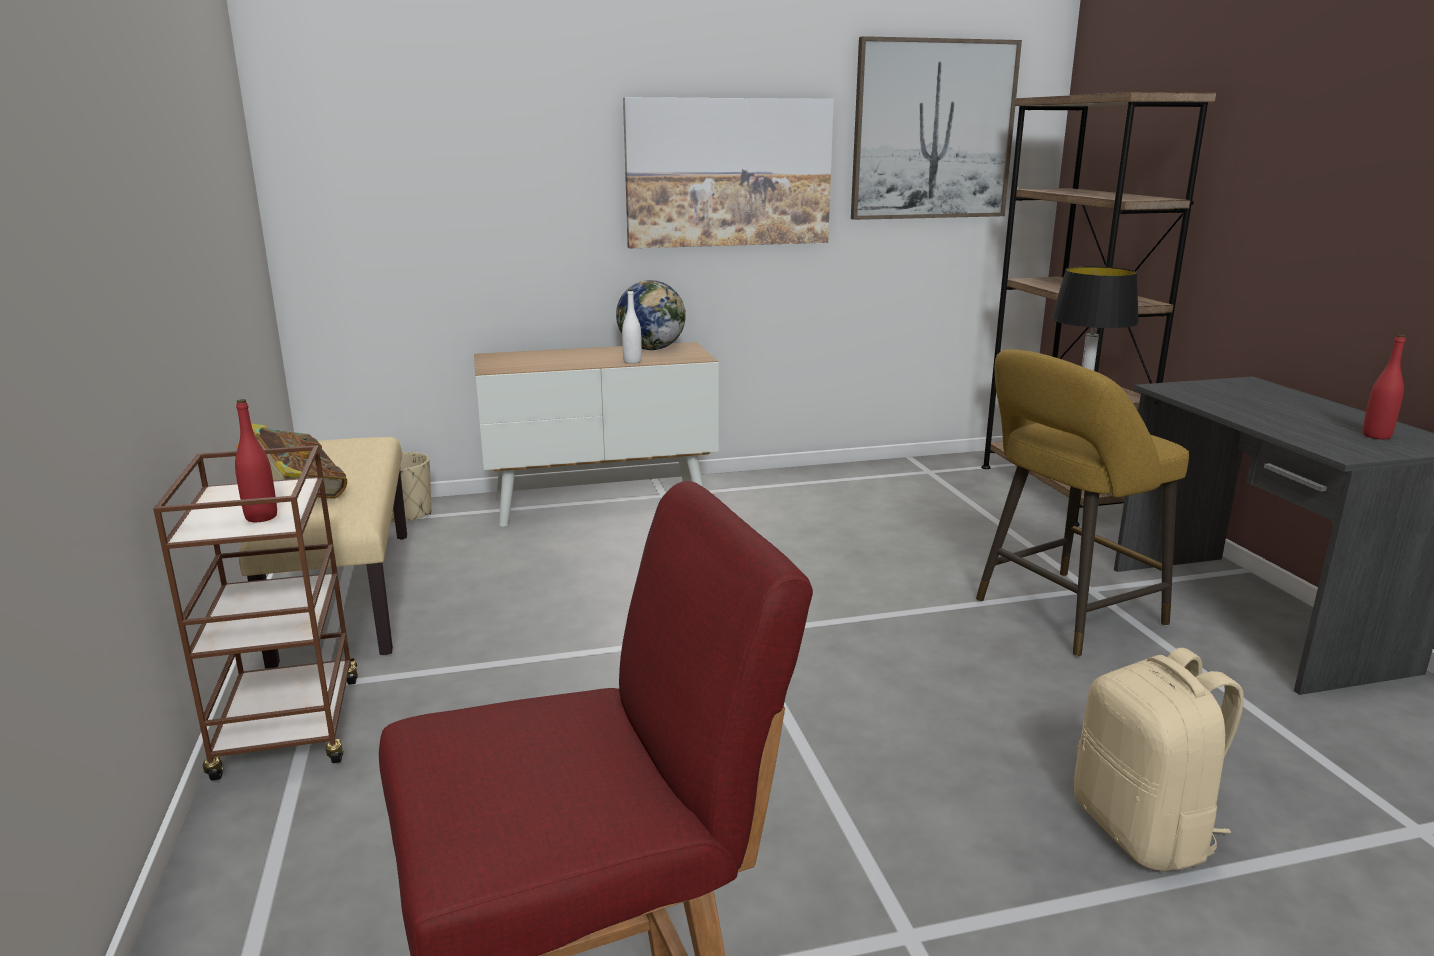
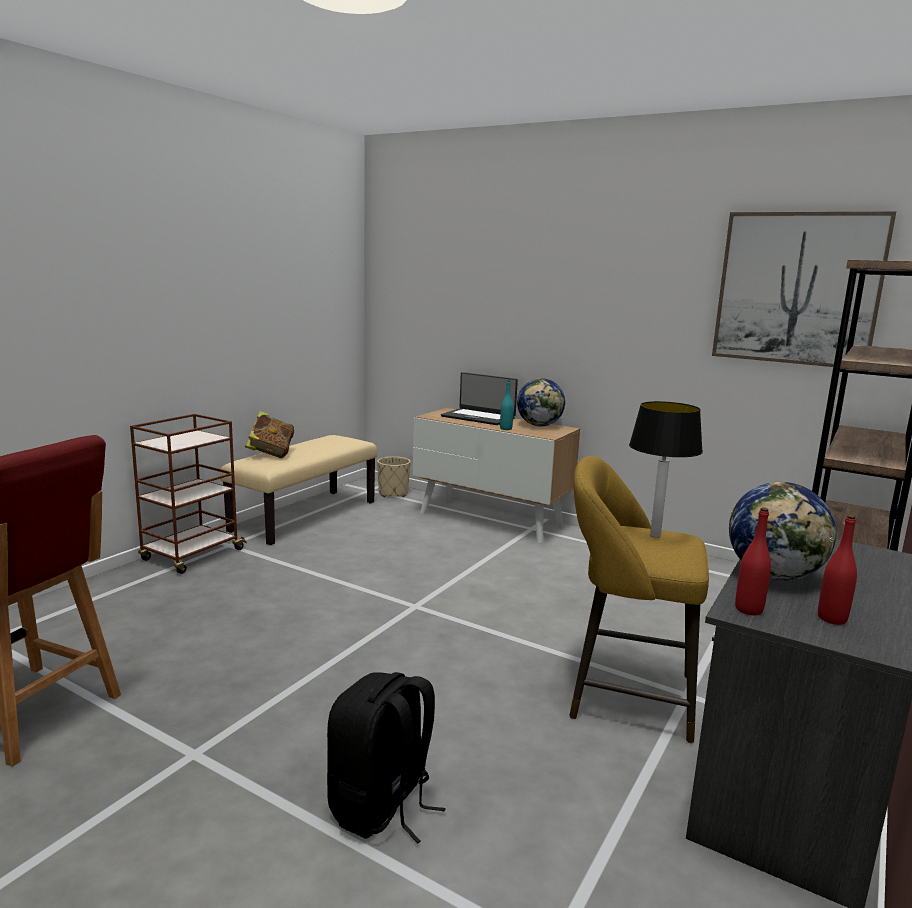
camera: 45 degrees right, 5 degrees down
red bottle [235,399,277,522] -> red bottle moved to [735,507,771,615]
white bottle [622,289,642,364] -> turquoise bottle [500,380,514,430]
picture [623,97,834,248] -> none
beige backpack [1074,648,1244,871] -> black backpack [327,672,446,844]
none -> laptop [441,372,518,425]
none -> globe [729,482,836,580]

